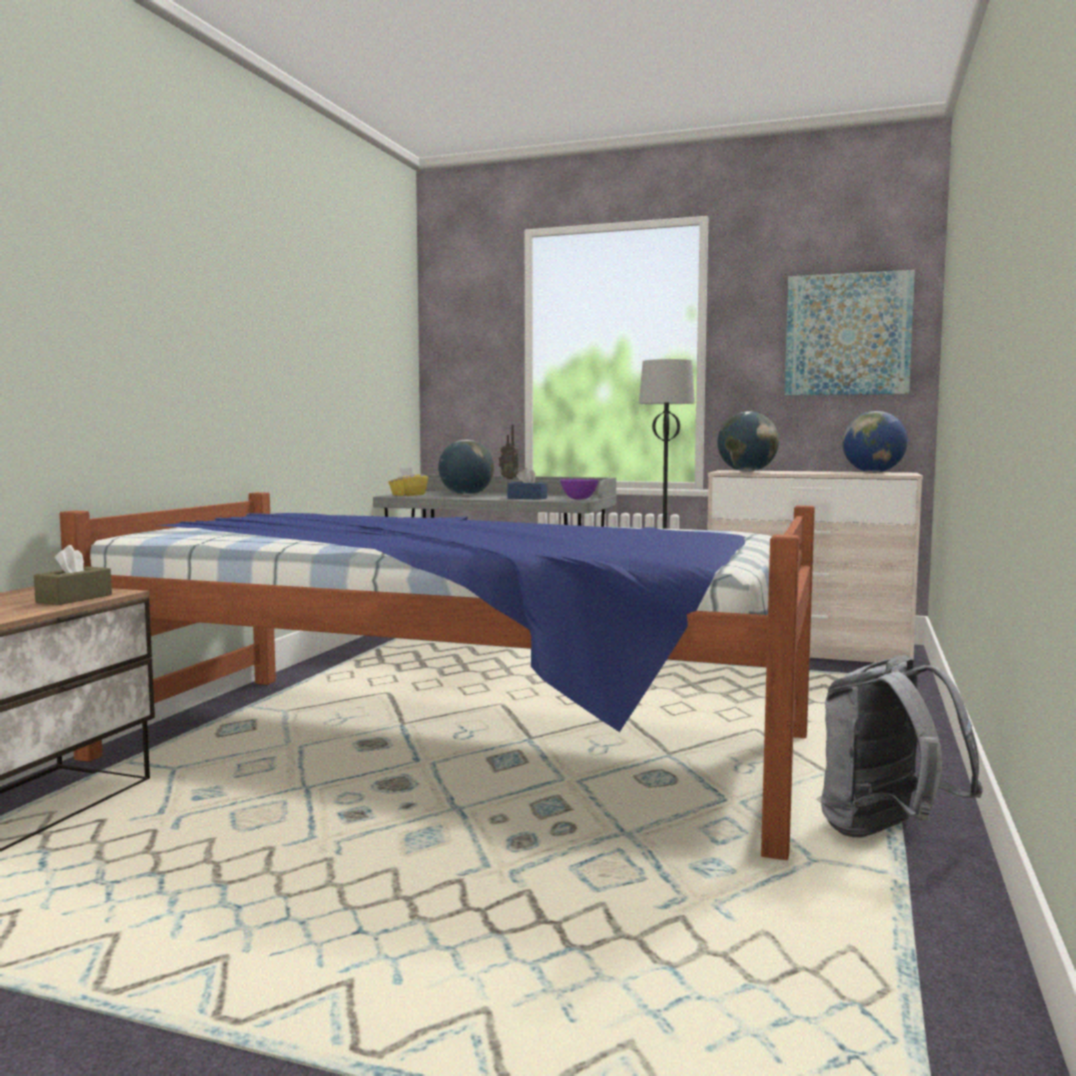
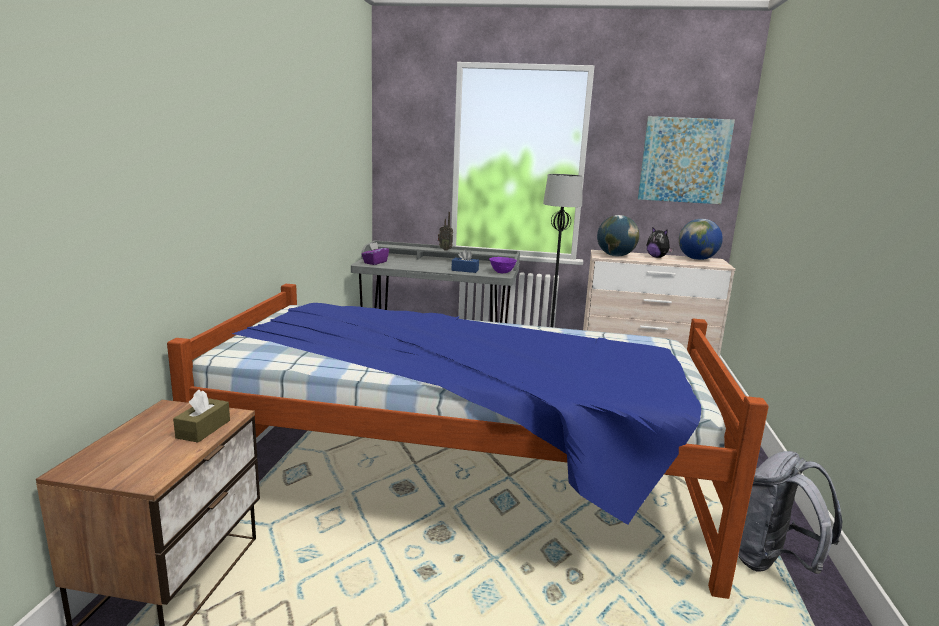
camera: 10 degrees left, 10 degrees up
yellow tissue box [388,467,428,496] -> purple tissue box [362,242,389,265]
globe [438,440,494,495] -> none
none -> plush toy [647,227,674,258]

